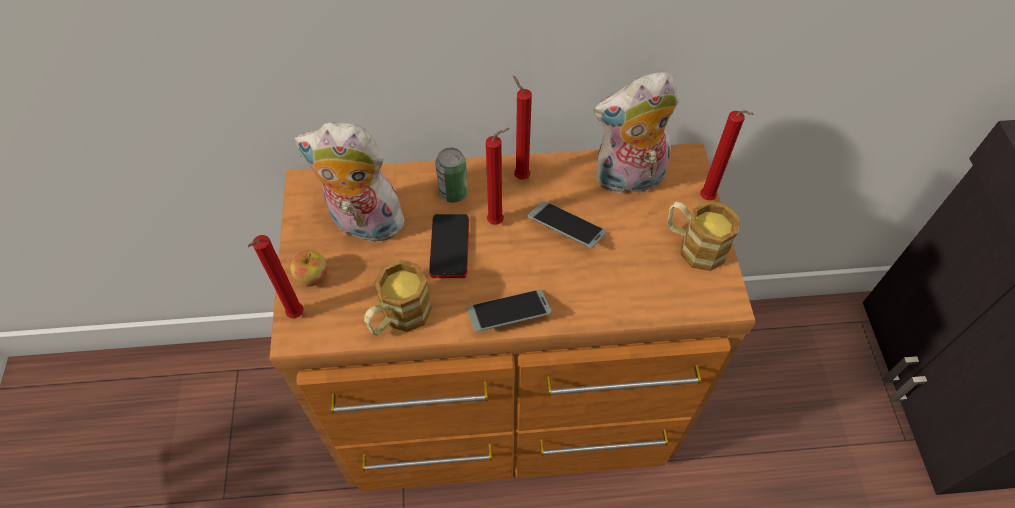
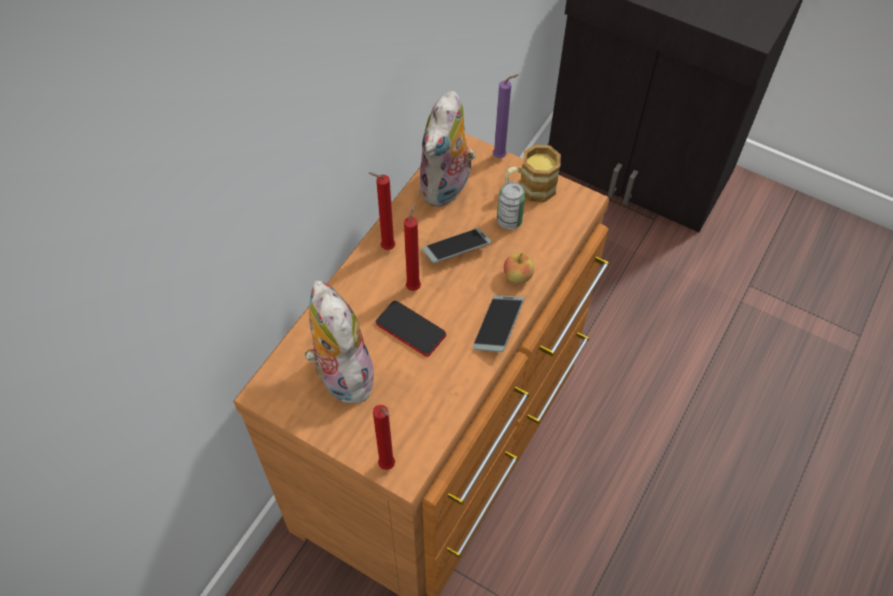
camera: 55 degrees left, 0 degrees up
apple [290,250,327,287] -> apple moved to [504,253,534,283]
plush toy [294,122,407,247] -> plush toy turned 105 degrees clockwise [305,280,376,404]
mug [364,259,432,335] -> none
can [435,148,468,203] -> can moved to [497,182,525,230]
red candle [700,110,754,201] -> purple candle [493,74,518,158]

